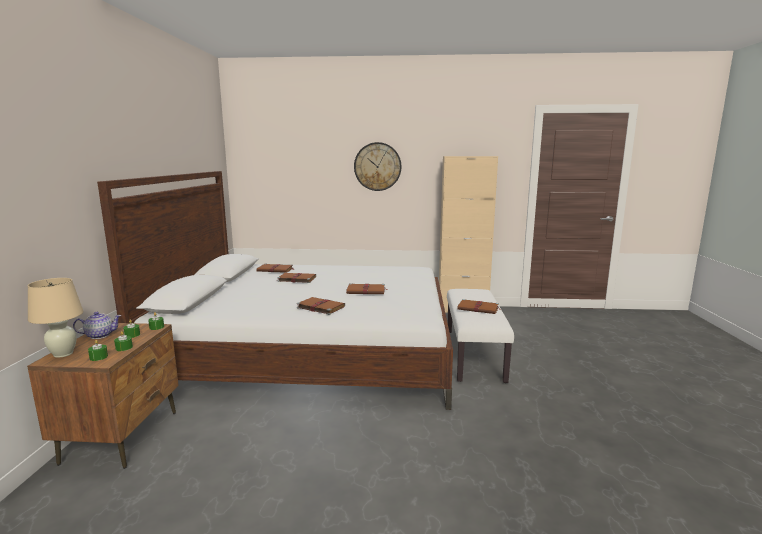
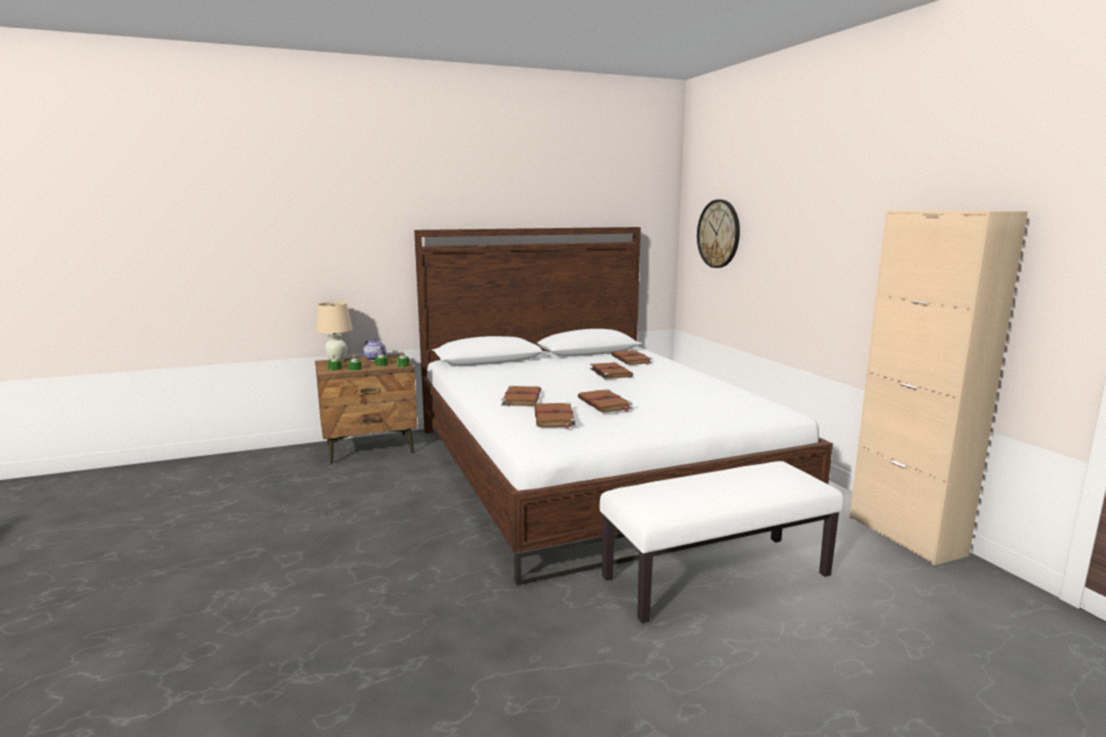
camera: 65 degrees right, 0 degrees up
wall clock [354,142,401,191] -> wall clock moved to [697,199,740,268]
brown book [457,299,501,314] -> brown book moved to [535,403,576,429]

